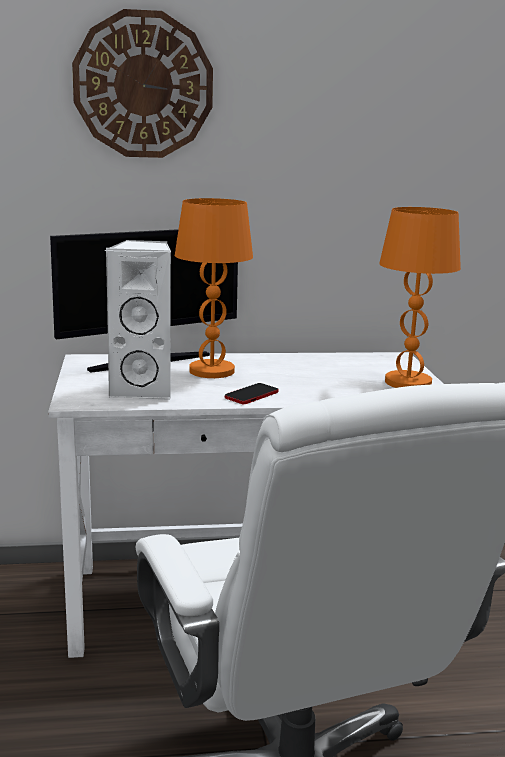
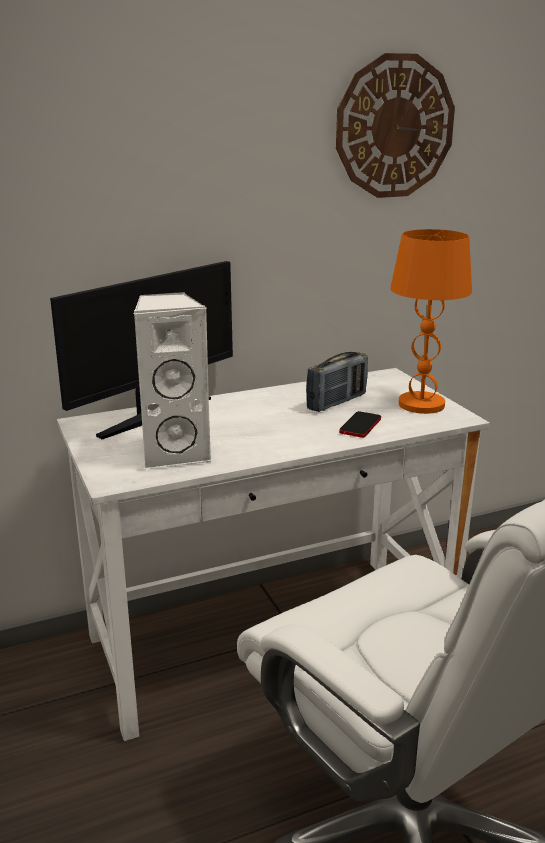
camera: 15 degrees left, 5 degrees up
wall clock [72,9,213,158] -> wall clock moved to [336,53,455,198]
orange table lamp [175,198,253,378] -> none
phone [225,383,279,404] -> phone moved to [339,411,381,438]
none -> radio [306,352,368,412]

